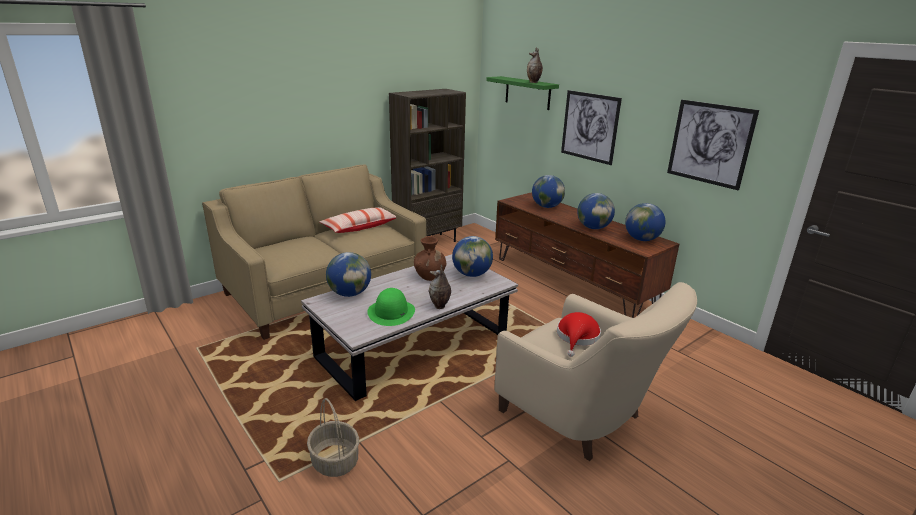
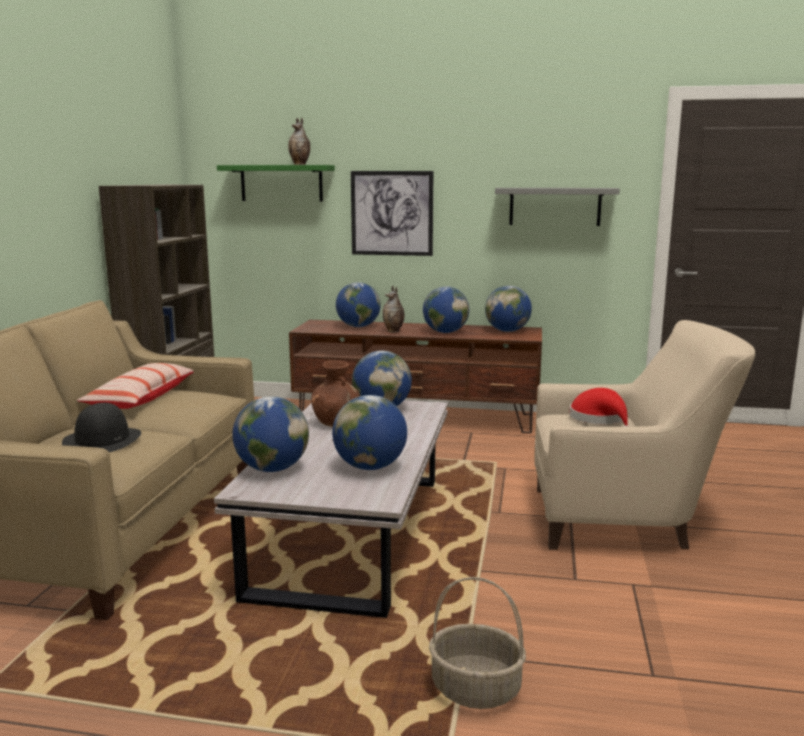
camera: 40 degrees left, 10 degrees down
green hat [367,288,415,326] -> globe [332,395,407,470]
vase [429,265,451,309] -> vase moved to [382,286,405,333]
picture [667,100,759,190] -> grey shelf [495,188,620,226]
none -> black hat [62,403,141,452]

